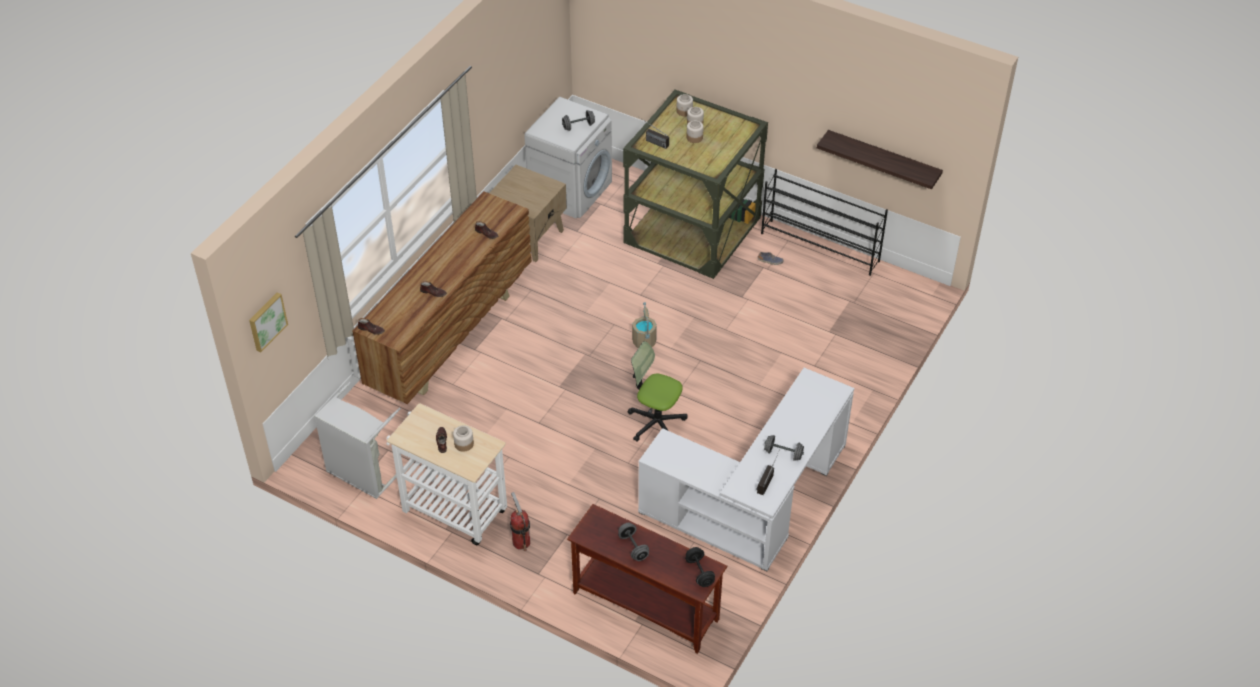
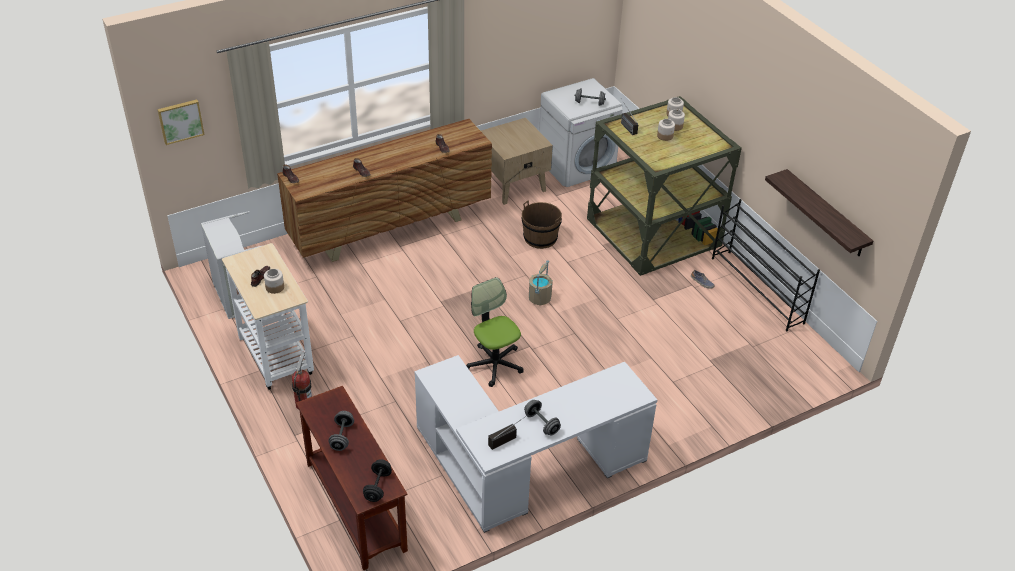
camera: 30 degrees right, 5 degrees down
none -> brown bucket [522,201,562,249]

